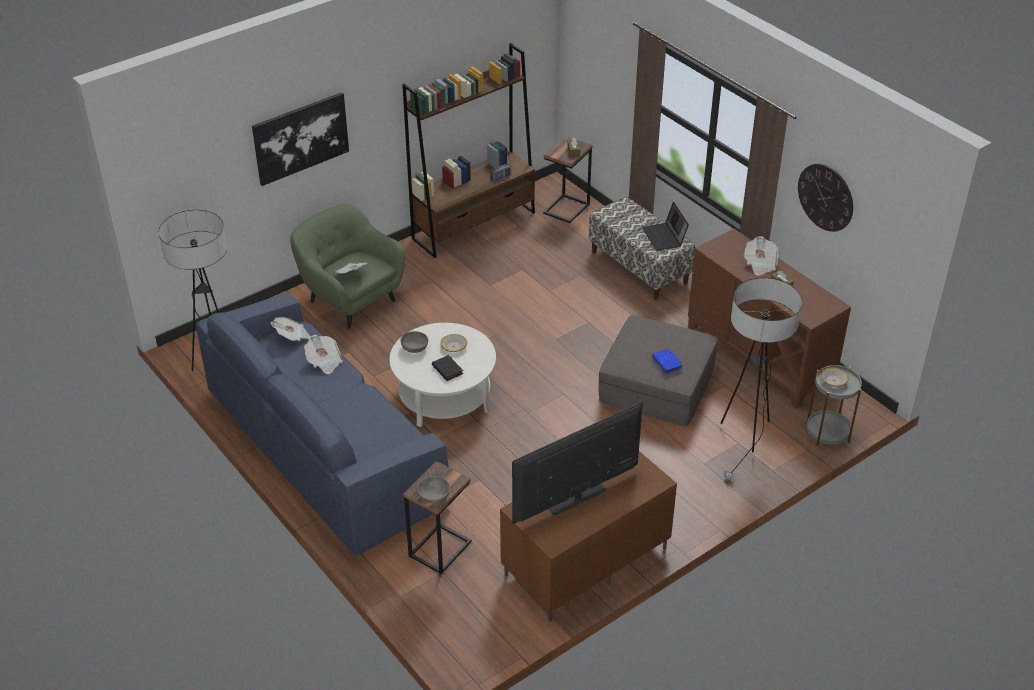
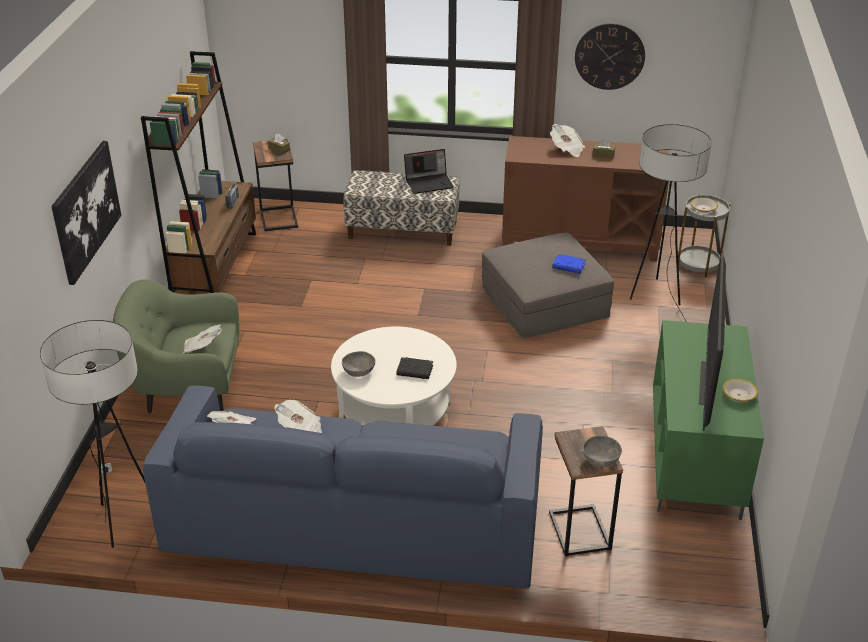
camera: 45 degrees left, 5 degrees down
bowl [440,334,467,352] -> bowl moved to [722,379,758,402]
brown tv stand [500,451,677,622] -> green tv stand [653,320,764,520]
laptop [642,202,689,251] -> laptop turned 45 degrees counterclockwise [404,149,454,194]

